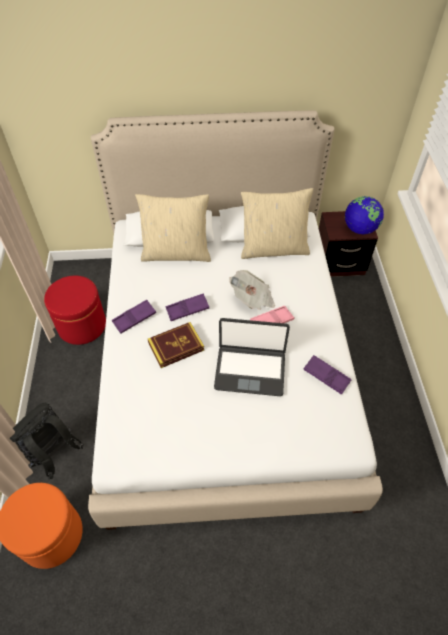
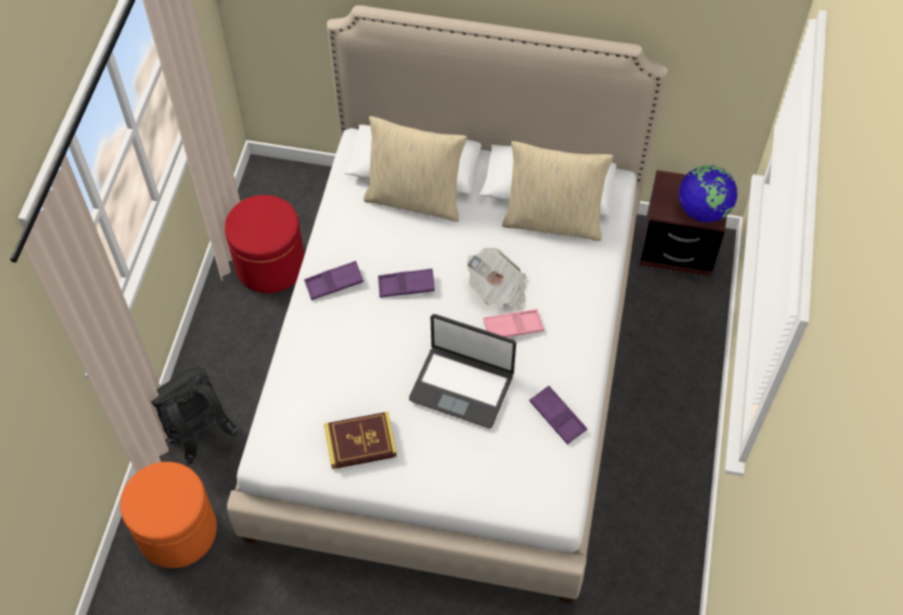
camera: 15 degrees right, 5 degrees up
book [148,322,204,368] -> book moved to [324,412,397,469]

